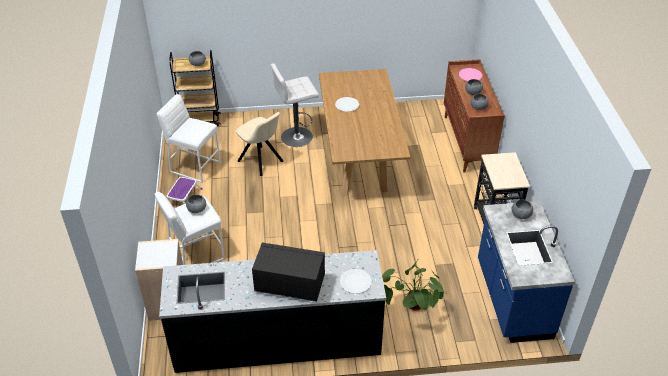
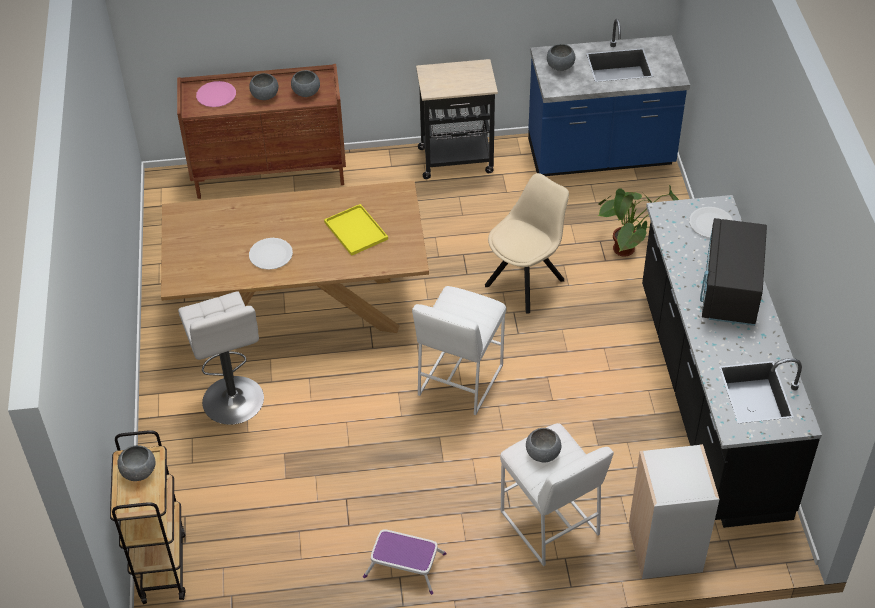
camera: 90 degrees left, 5 degrees up
white stool [157,94,221,183] -> white stool moved to [412,286,506,415]
beige chair [236,112,283,176] -> beige chair moved to [485,173,569,314]
none -> yellow tray [324,204,388,256]

